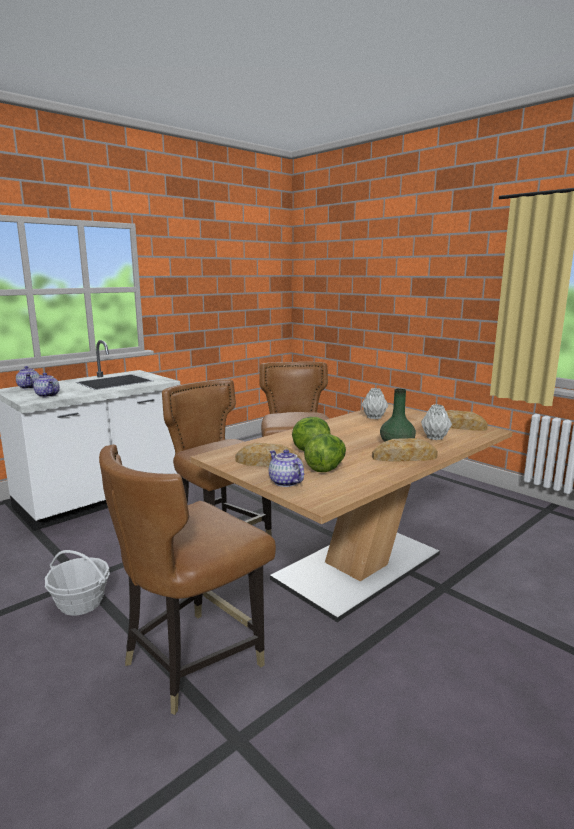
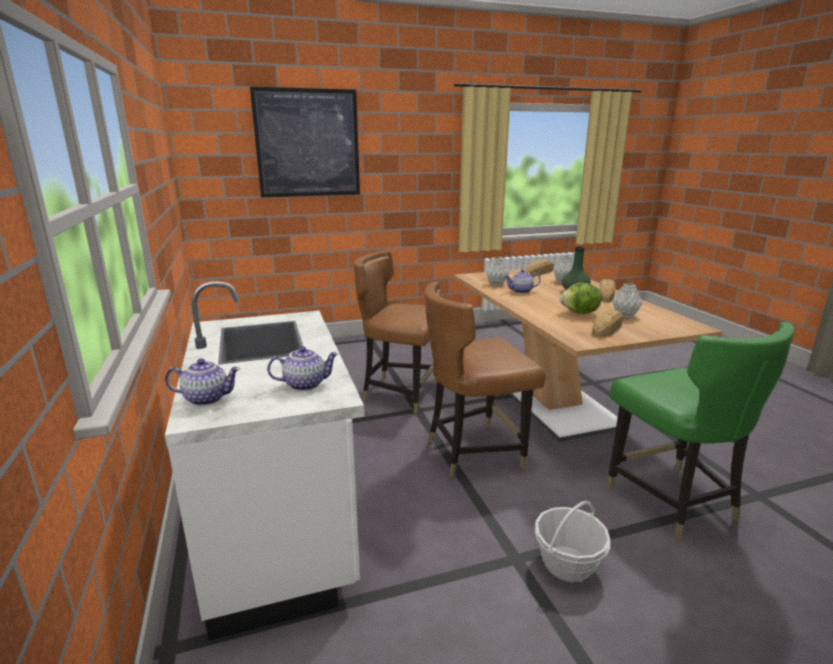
camera: 65 degrees left, 5 degrees up
brown chair [99,444,276,715] -> green chair [607,322,795,540]
teapot [269,450,304,487] -> teapot moved to [505,269,541,293]
lettuce [304,434,346,472] -> grey vase [612,283,642,318]
none -> picture [250,87,360,197]

